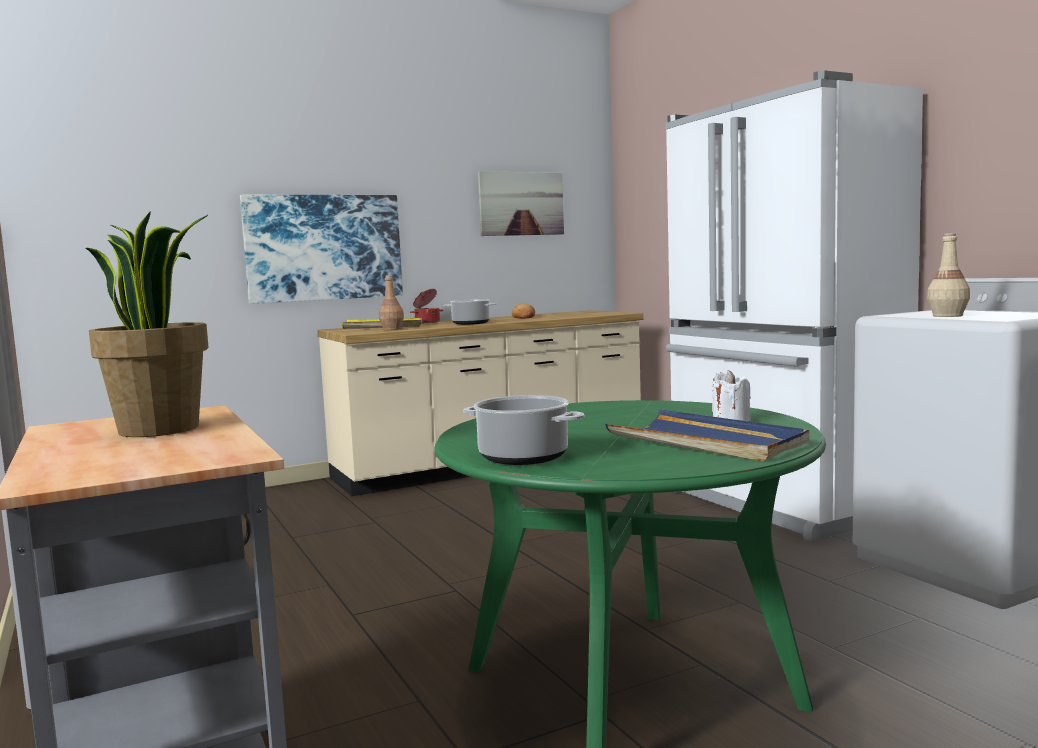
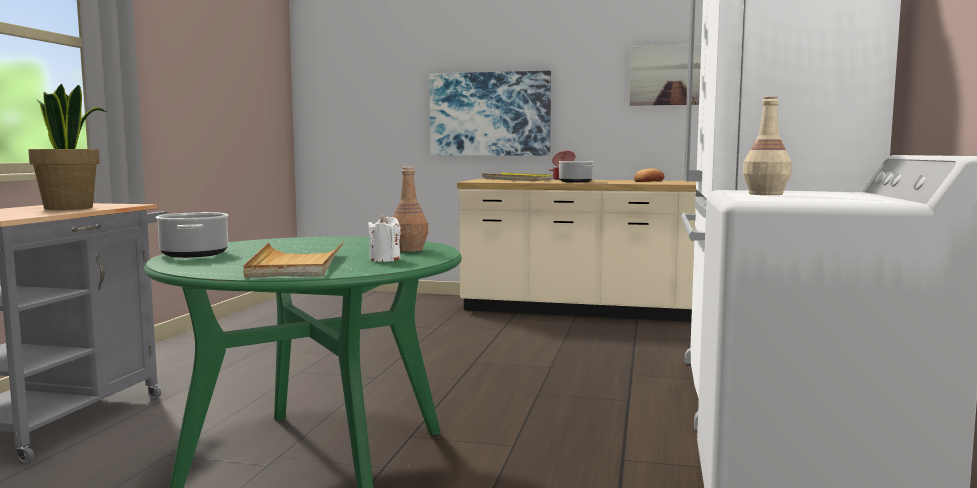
camera: 40 degrees right, 0 degrees up
brown bottle [379,275,404,330] -> brown bottle moved to [392,167,429,252]
blue tray [605,409,809,461] -> beige tray [243,242,343,278]

